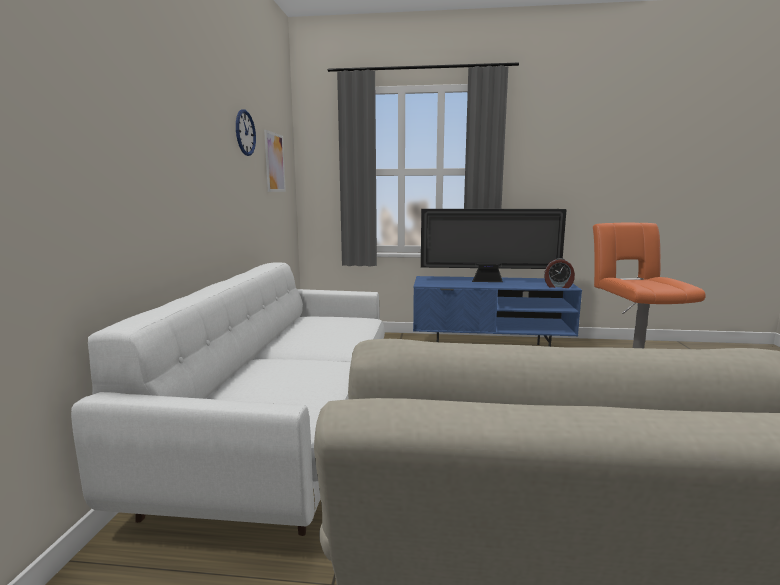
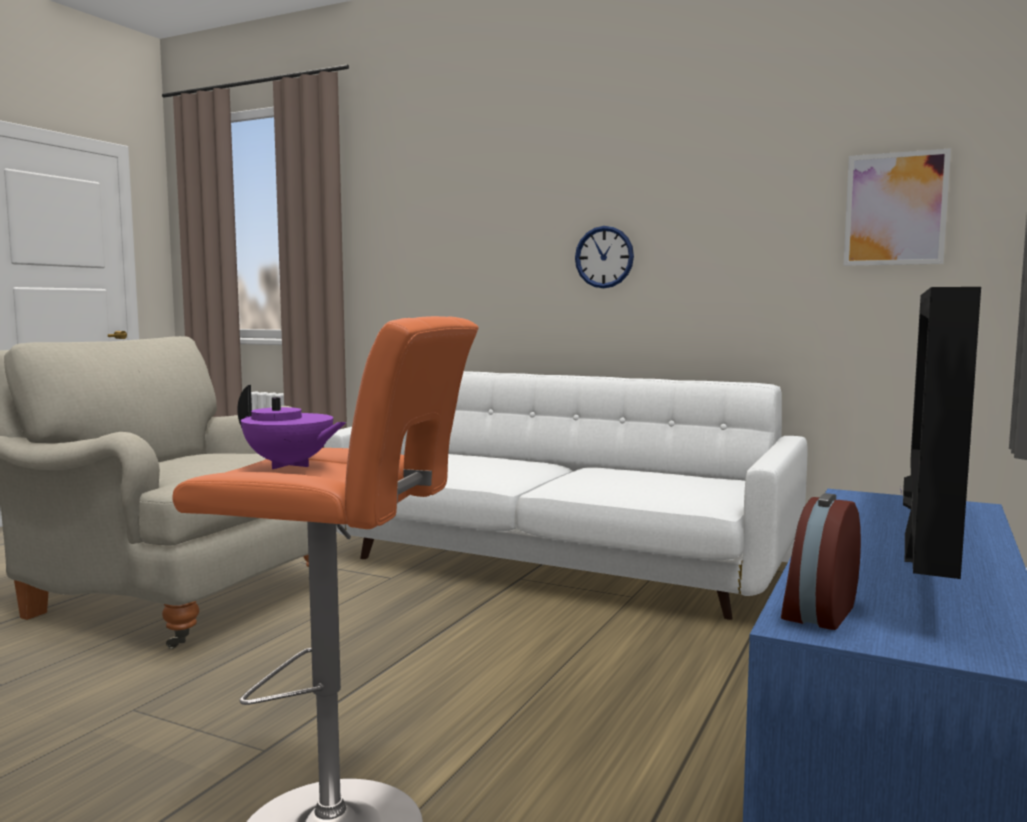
camera: 110 degrees right, 5 degrees down
wall clock [236,110,256,156] -> wall clock moved to [575,226,634,288]
none -> purple teapot [237,385,346,469]

